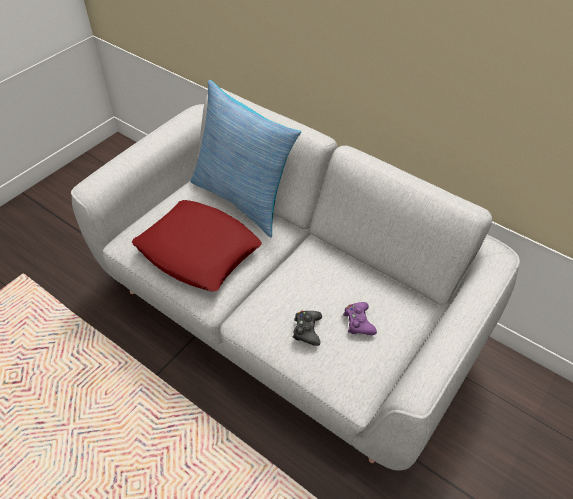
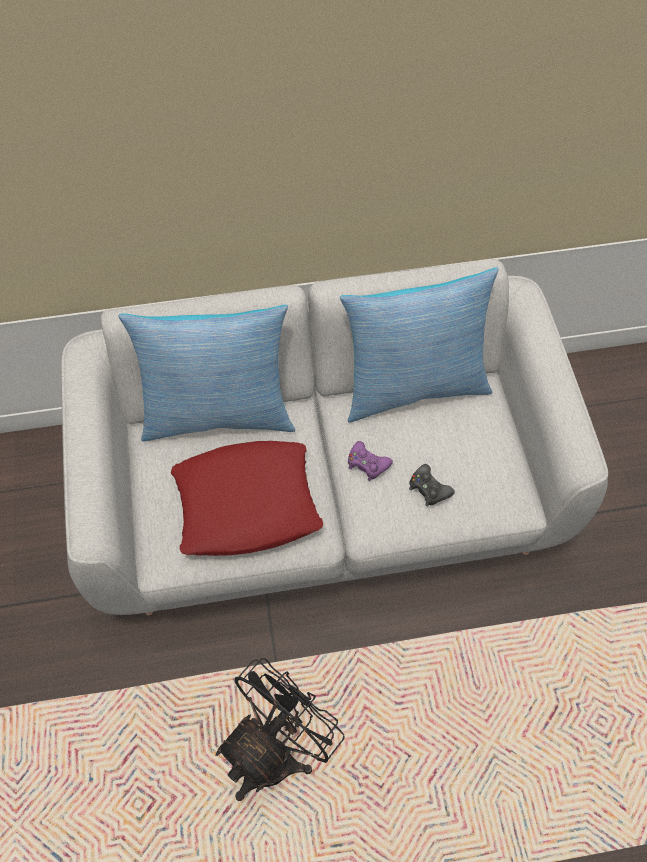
camera: 45 degrees left, 10 degrees up
purple game controller [343,302,377,335] -> purple game controller moved to [348,441,393,481]
none -> black fan [216,658,345,801]
none -> pillow [340,267,498,423]

